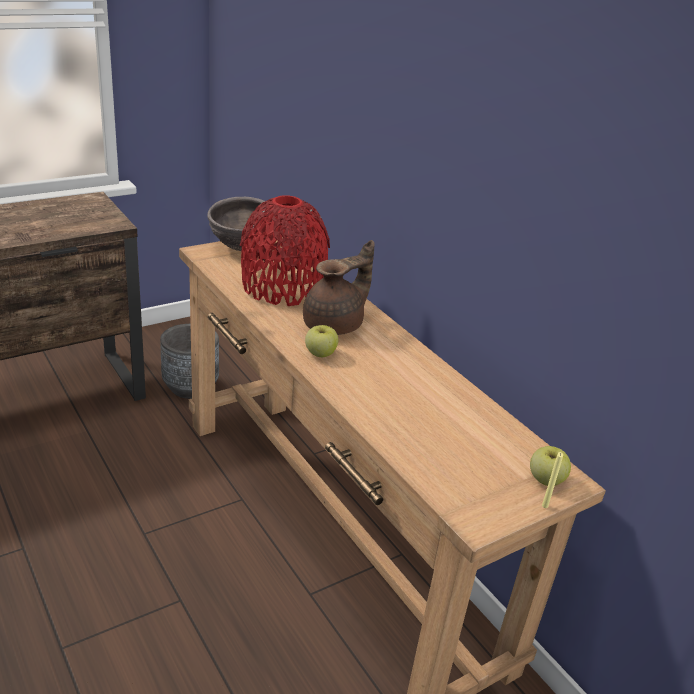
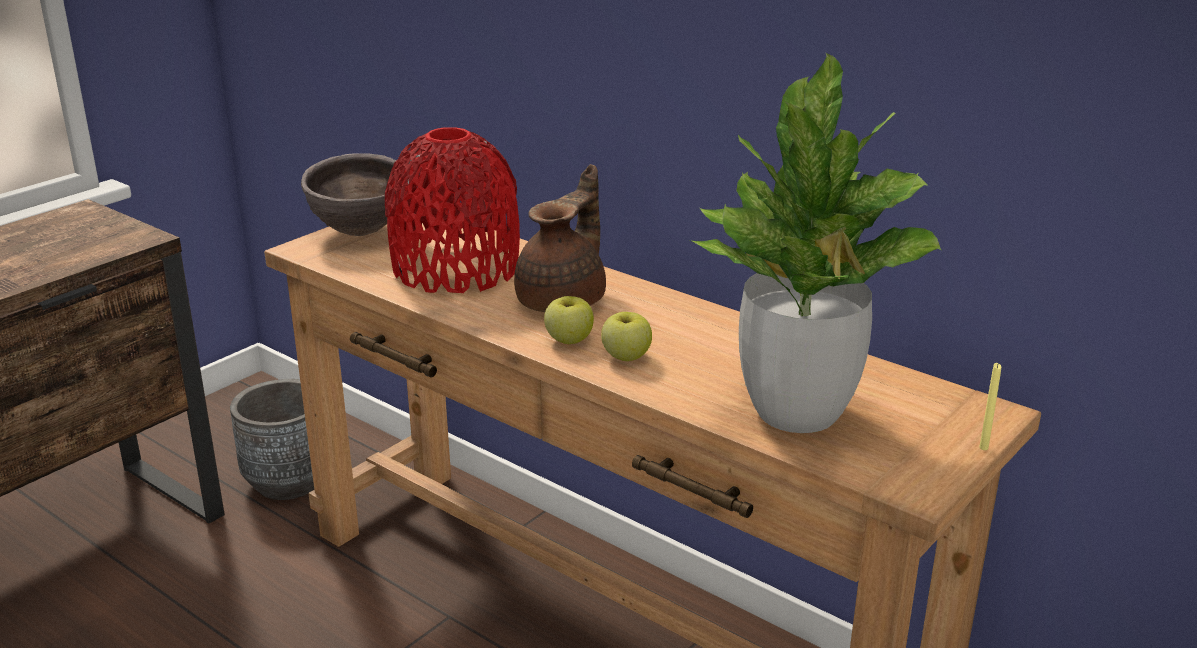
camera: 15 degrees left, 5 degrees down
apple [530,446,571,486] -> apple moved to [601,312,652,361]
none -> potted plant [688,53,941,433]

